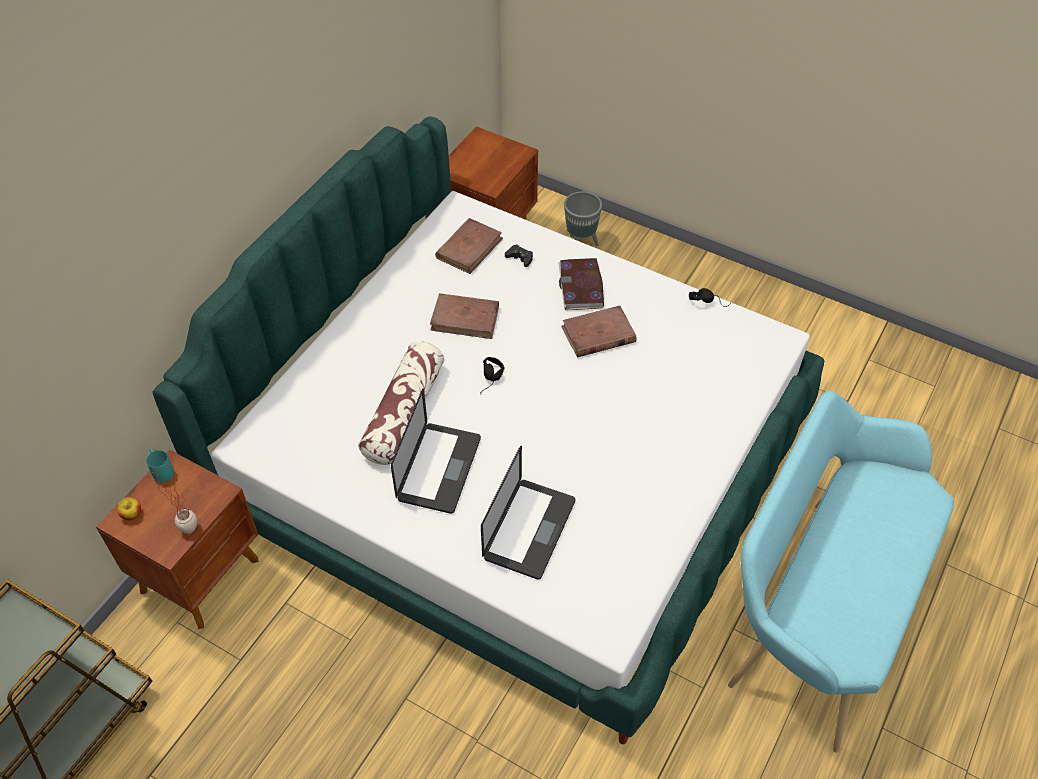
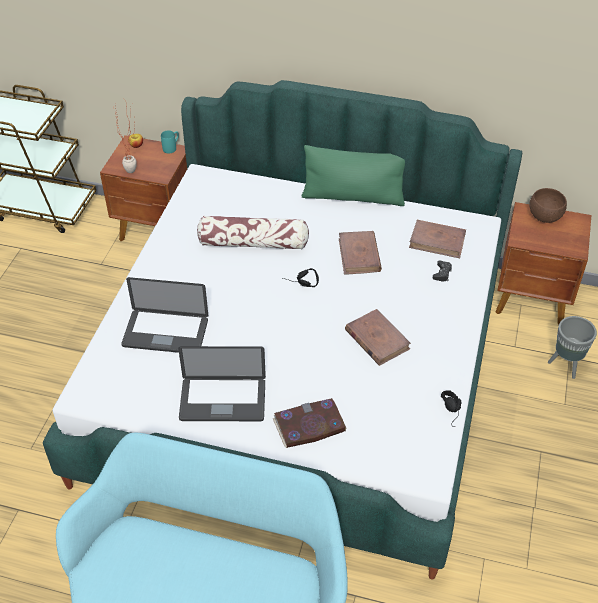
camera: 75 degrees right, 5 degrees down
laptop [391,389,481,514] -> laptop moved to [178,346,266,421]
book [558,258,604,310] -> book moved to [273,398,347,448]
none -> green pillow [302,145,405,206]
none -> brown bowl [529,188,567,223]

